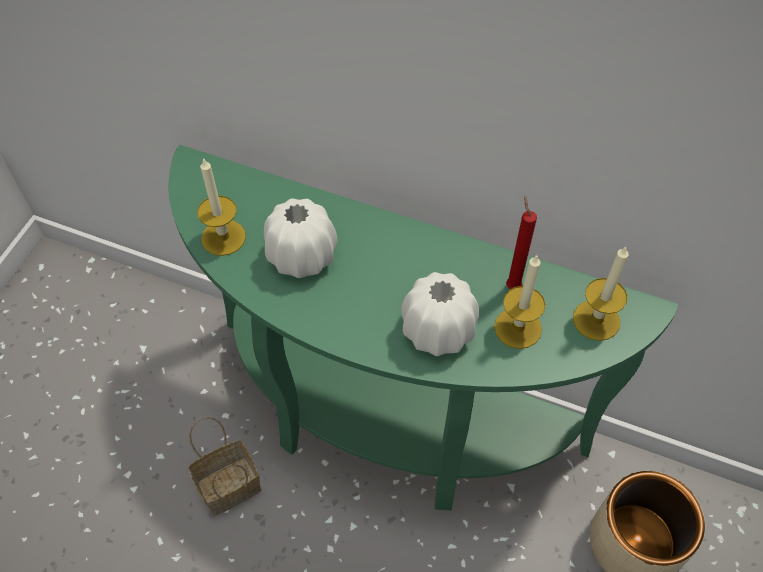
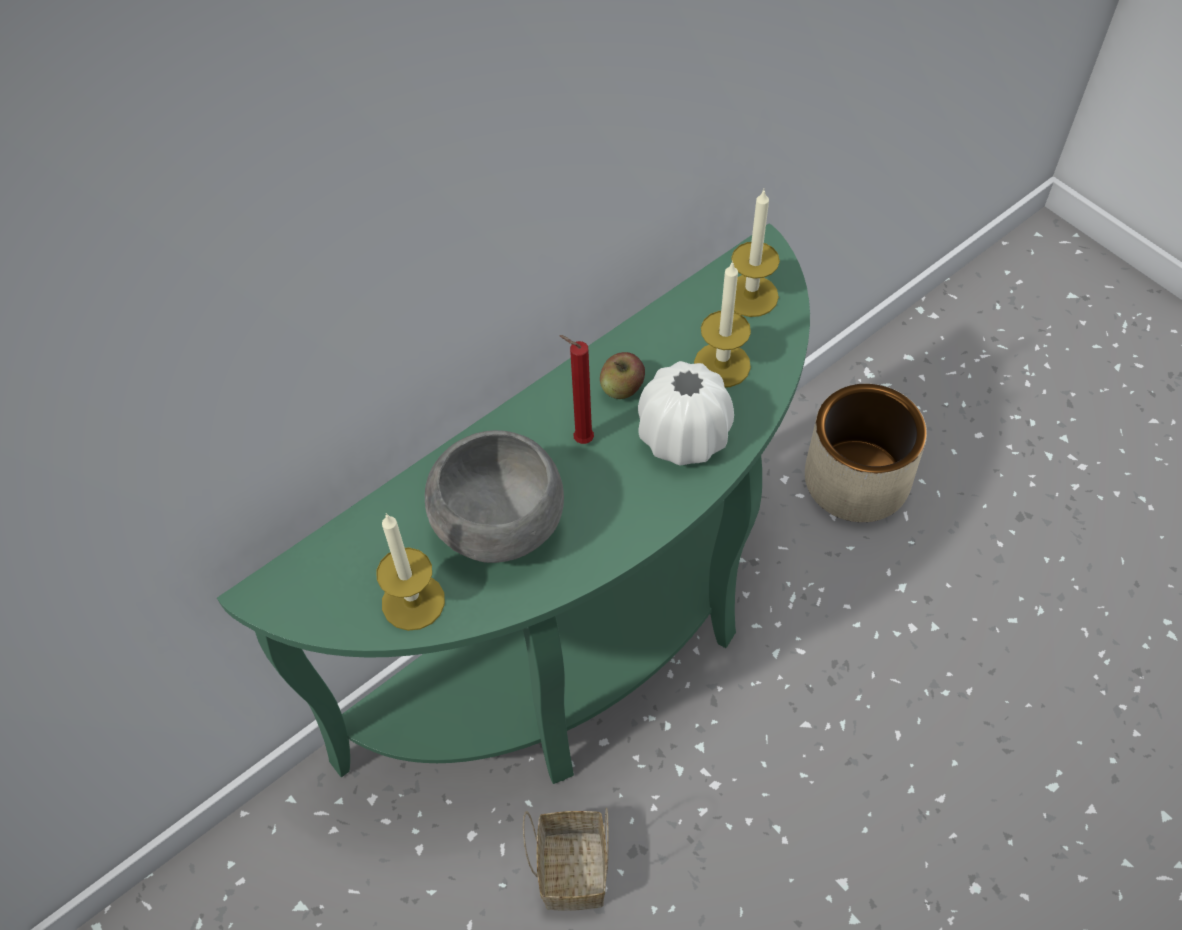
camera: 60 degrees left, 0 degrees up
white vase [264,198,338,278] -> grey bowl [425,430,564,563]
red candle [506,196,537,289] -> red candle moved to [559,335,594,444]
none -> apple [600,352,645,399]

